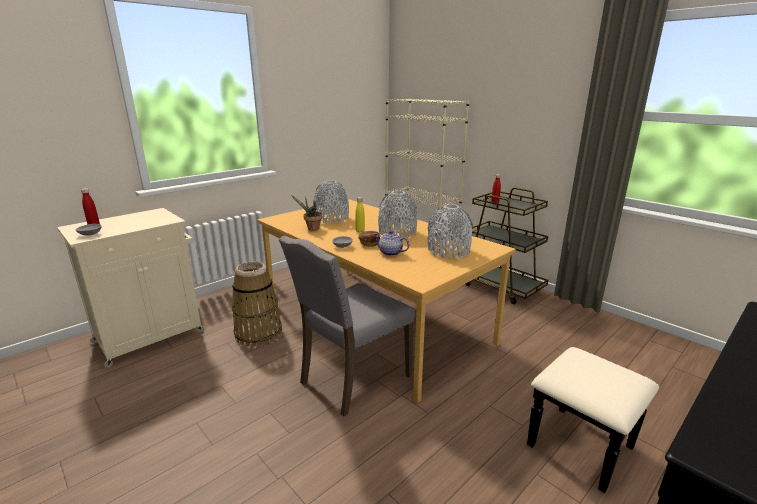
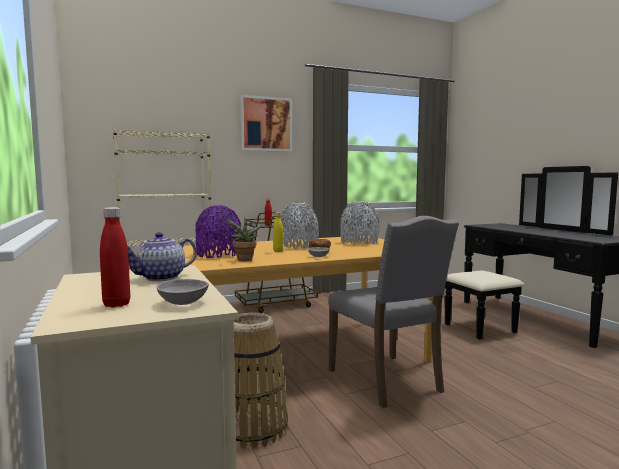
camera: 70 degrees left, 15 degrees down
grey vase [314,180,349,224] -> purple vase [195,205,241,258]
teapot [374,231,409,256] -> teapot moved to [127,232,197,281]
none -> picture [240,95,292,152]

